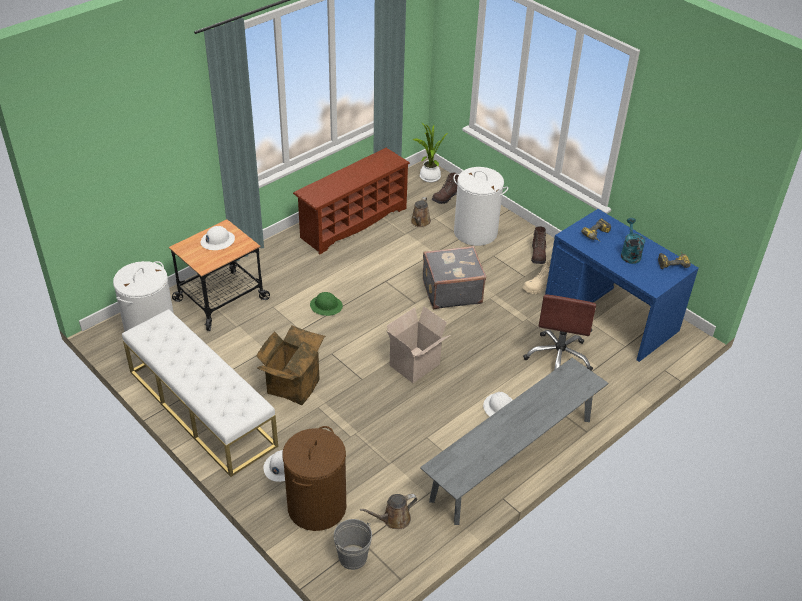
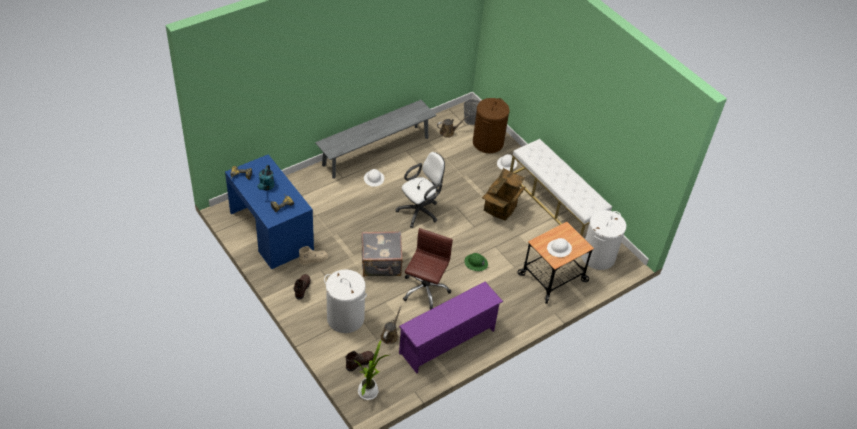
camera: 175 degrees left, 5 degrees up
brown shoe rack [293,148,410,255] -> purple shoe rack [399,282,503,373]
cardboard box [386,306,450,383] -> white office chair [396,152,445,228]
brown office chair [523,294,596,371] -> brown office chair moved to [403,228,453,310]

